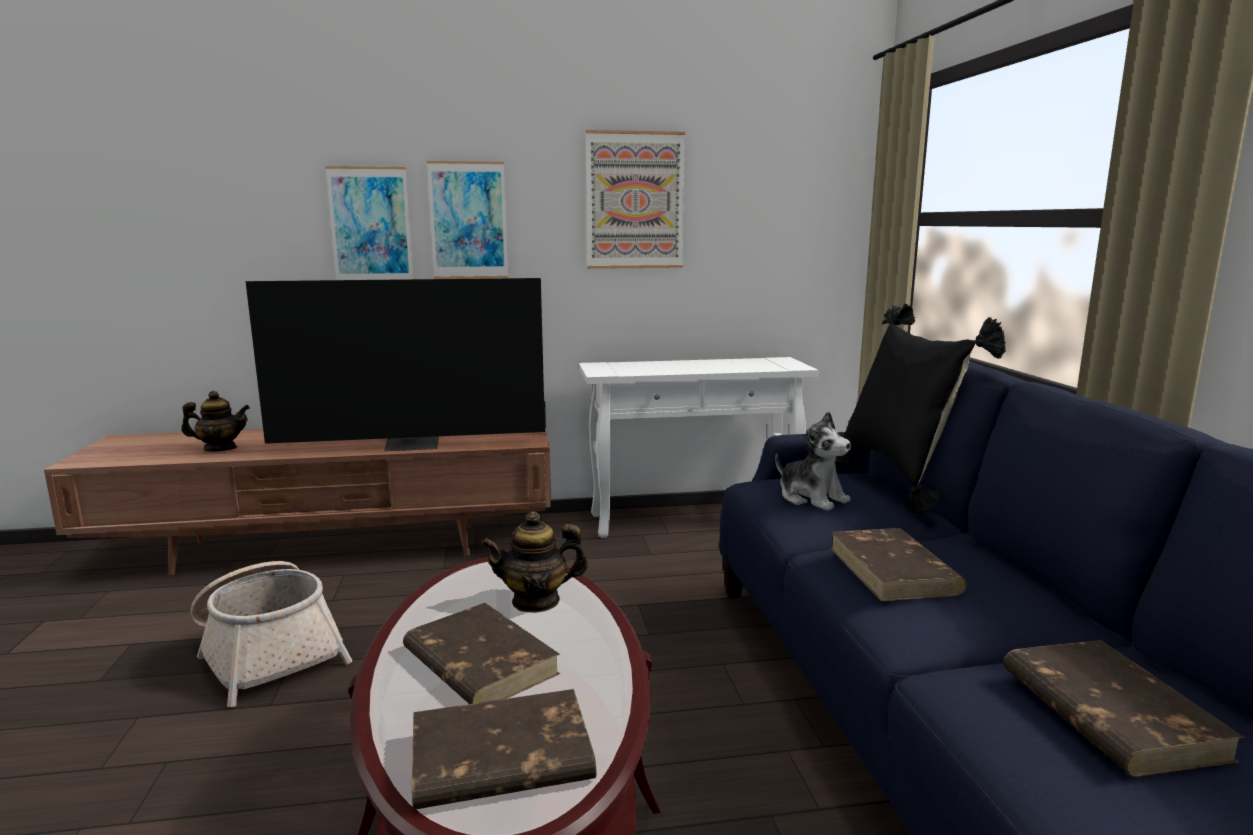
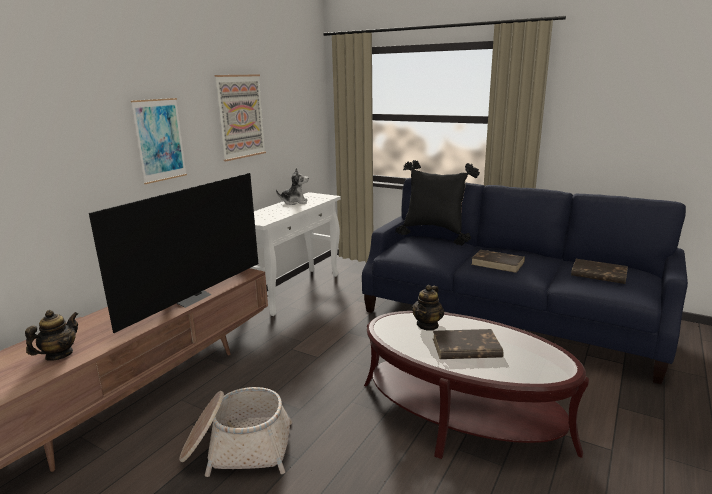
camera: 50 degrees left, 5 degrees up
picture [325,166,413,280] -> none
brown book [412,689,597,810] -> none
plush toy [775,411,851,511] -> plush toy moved to [276,168,309,205]

